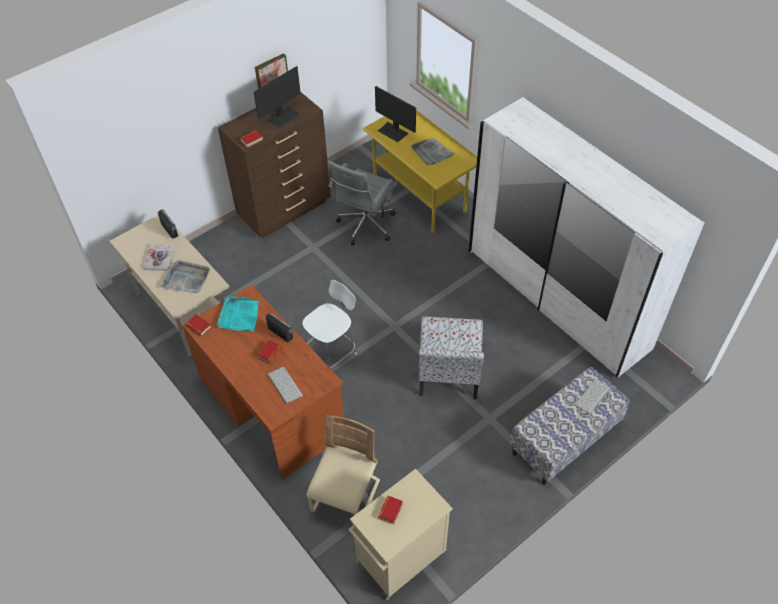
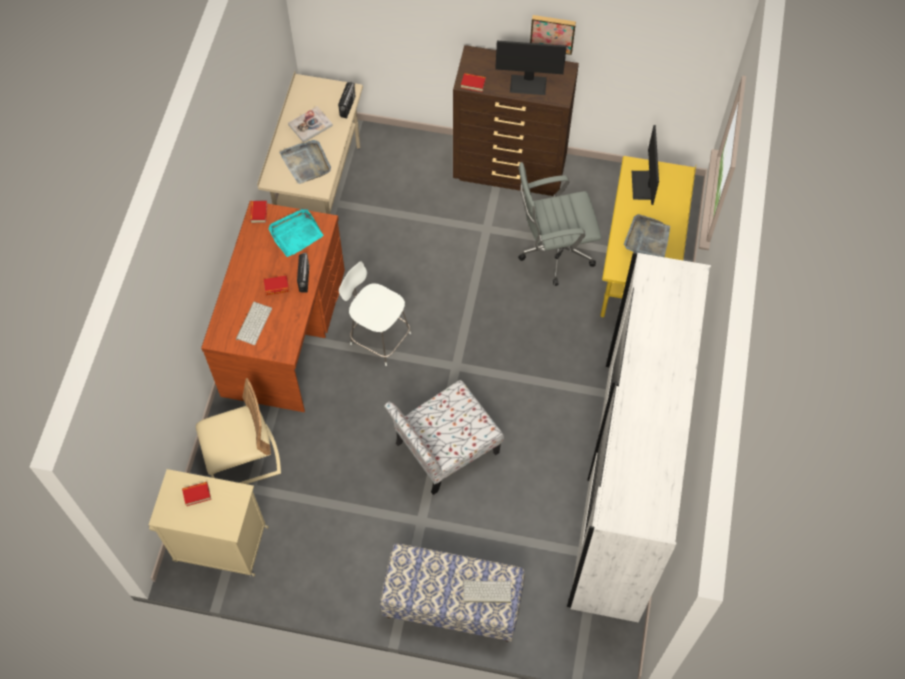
camera: 50 degrees right, 10 degrees up
white chair [302,280,357,369] -> white chair turned 150 degrees counterclockwise [339,261,411,366]

